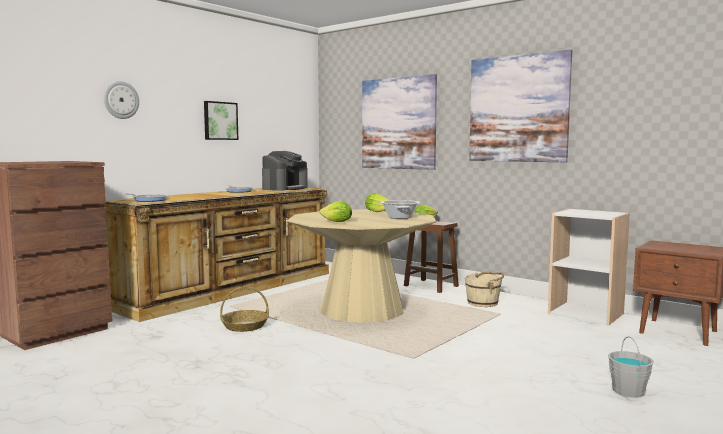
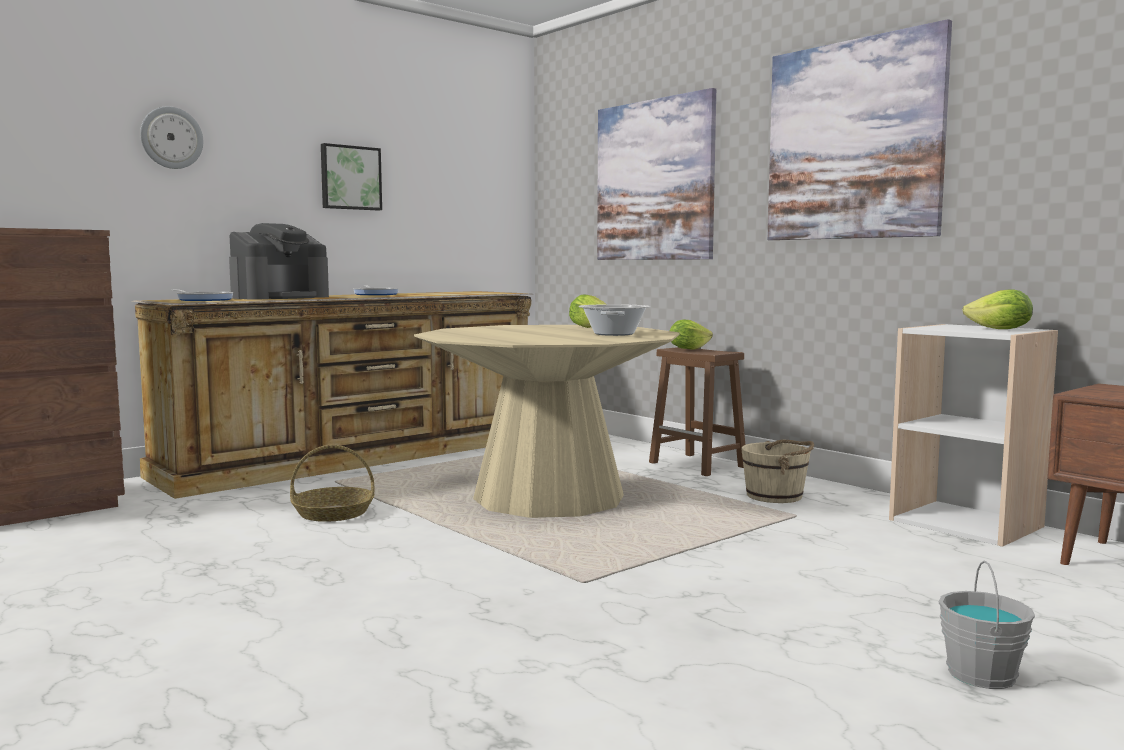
camera: 10 degrees right, 0 degrees up
coffee machine [262,151,308,191] -> coffee machine moved to [229,223,329,300]
lettuce [320,201,352,222] -> lettuce moved to [962,289,1033,329]

